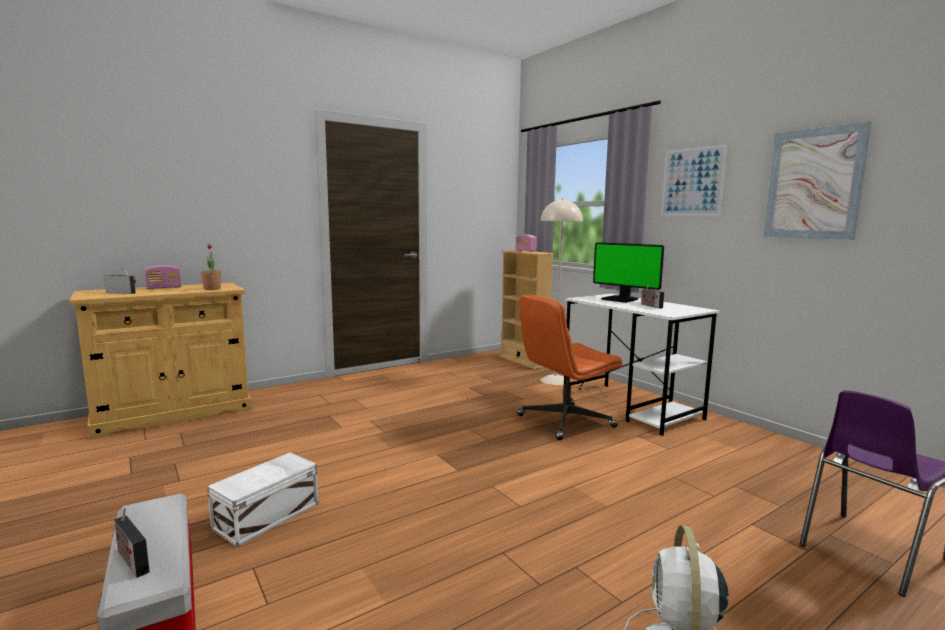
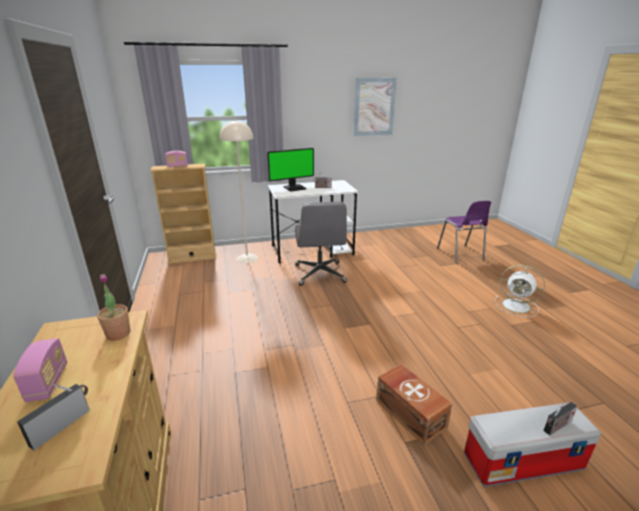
camera: 70 degrees left, 15 degrees up
white storage box [207,453,319,547] -> brown storage box [376,364,452,445]
orange office chair [517,294,623,440] -> grey office chair [295,202,347,286]
picture [661,144,727,216] -> none

